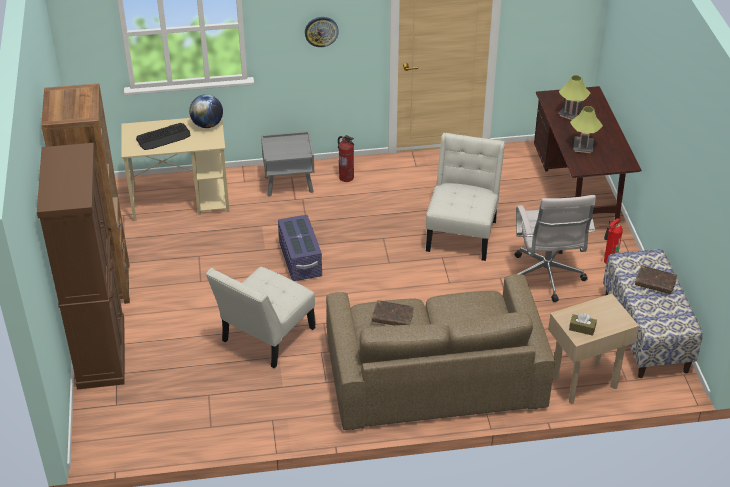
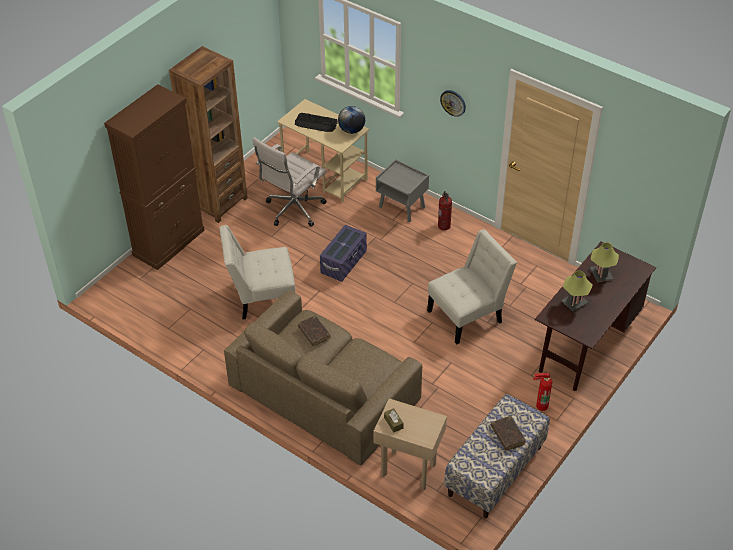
camera: 45 degrees right, 5 degrees up
white office chair [514,195,596,302] -> white office chair moved to [253,137,327,227]

